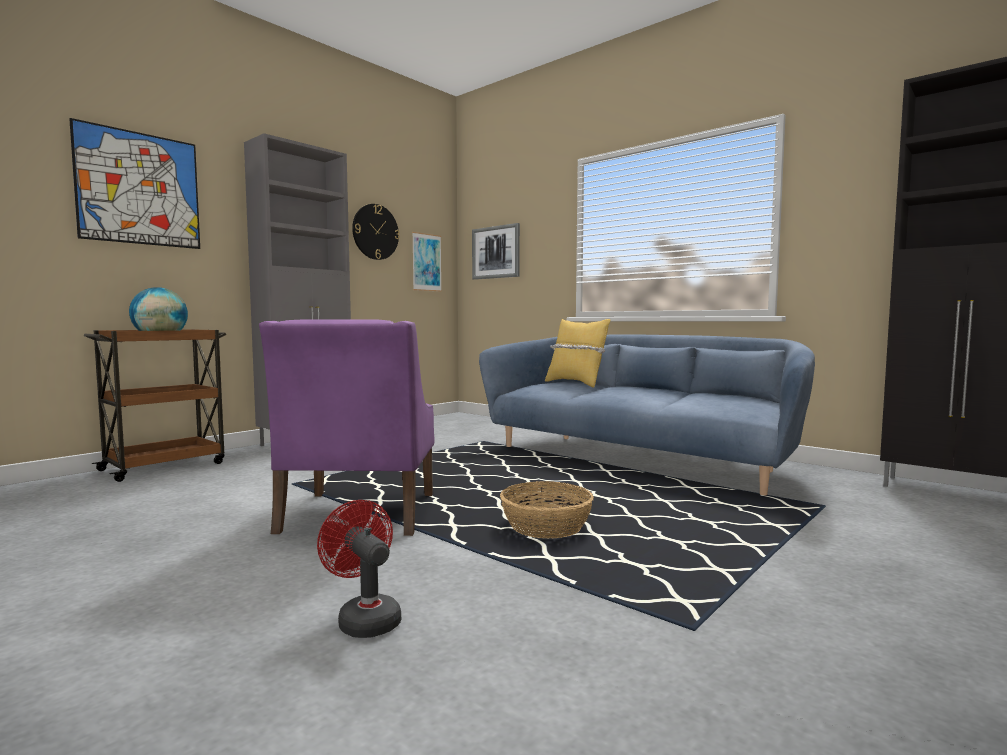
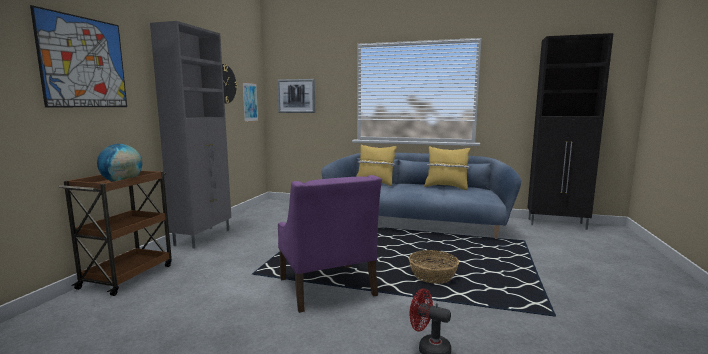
camera: 25 degrees left, 5 degrees up
none -> yellow pillow [424,146,470,190]

